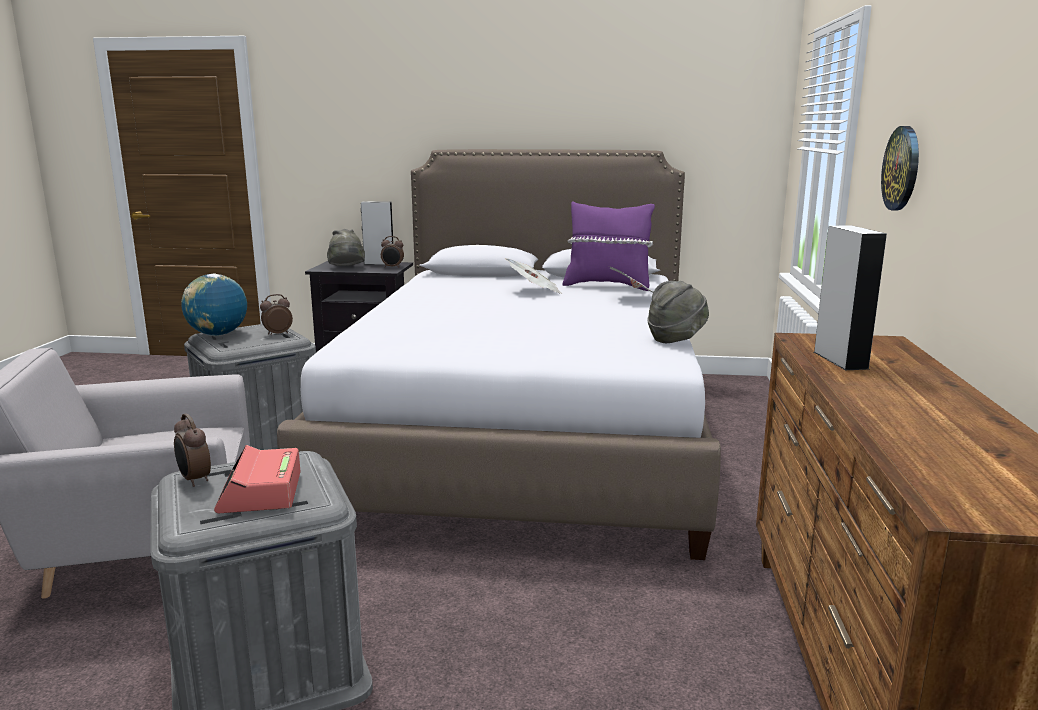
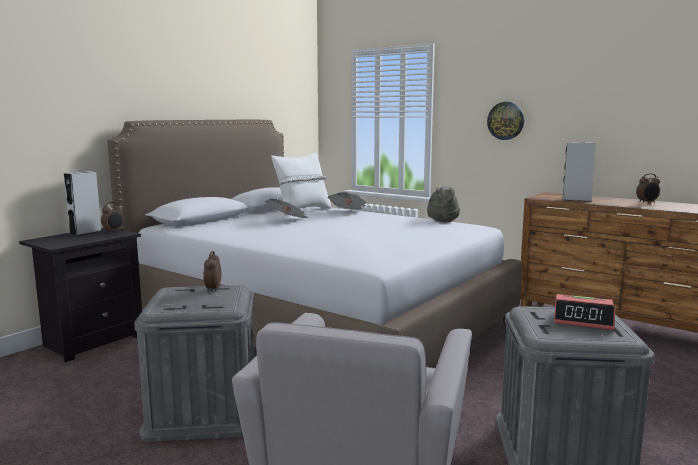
camera: 60 degrees left, 5 degrees down
alarm clock [174,413,211,487] -> alarm clock moved to [636,173,660,203]
globe [181,274,247,336] -> none
grey hat [327,229,365,266] -> none
purple pillow [563,201,655,291] -> white pillow [271,153,331,215]

